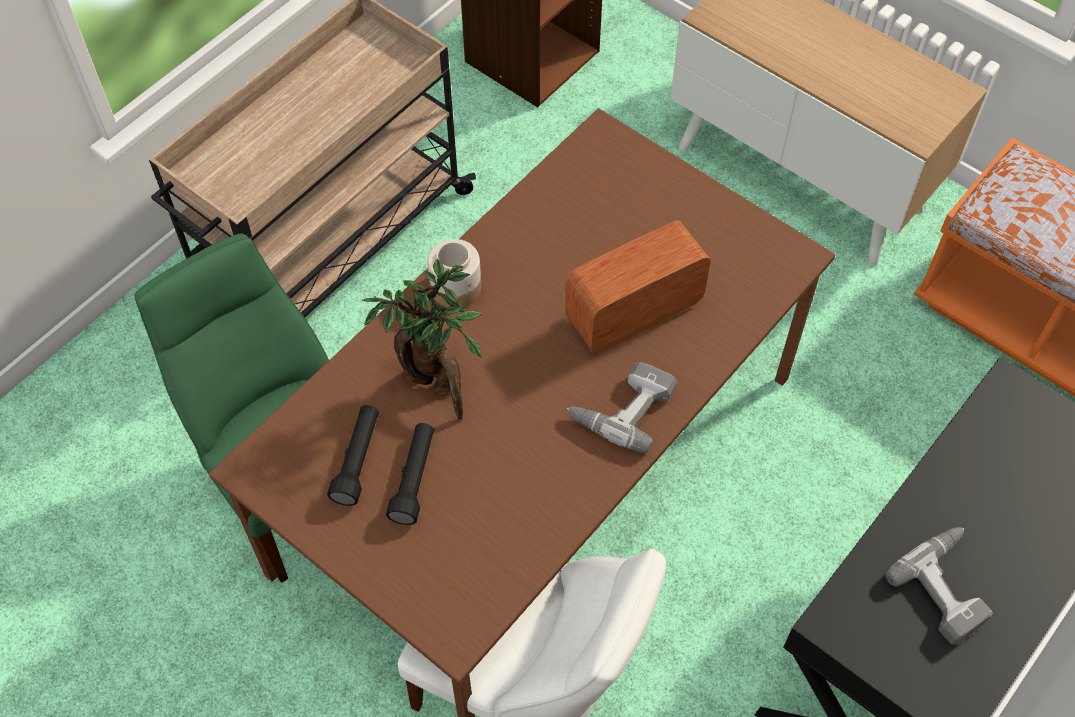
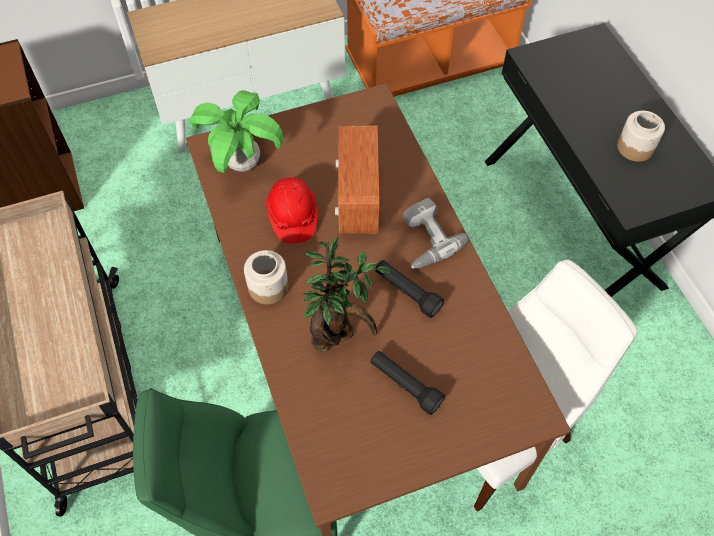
camera: 60 degrees left, 0 degrees up
black flashlight [327,405,379,506] -> black flashlight moved to [375,260,444,318]
power drill [885,527,993,645] -> jar [617,111,665,162]
none -> potted plant [190,90,284,173]
none -> red hard hat [266,178,317,244]

